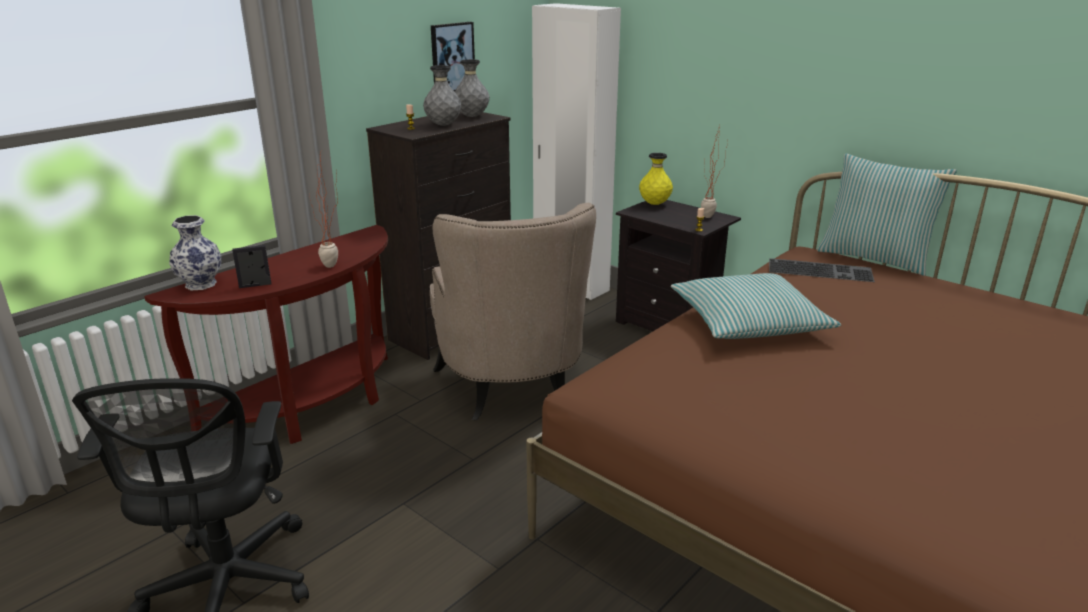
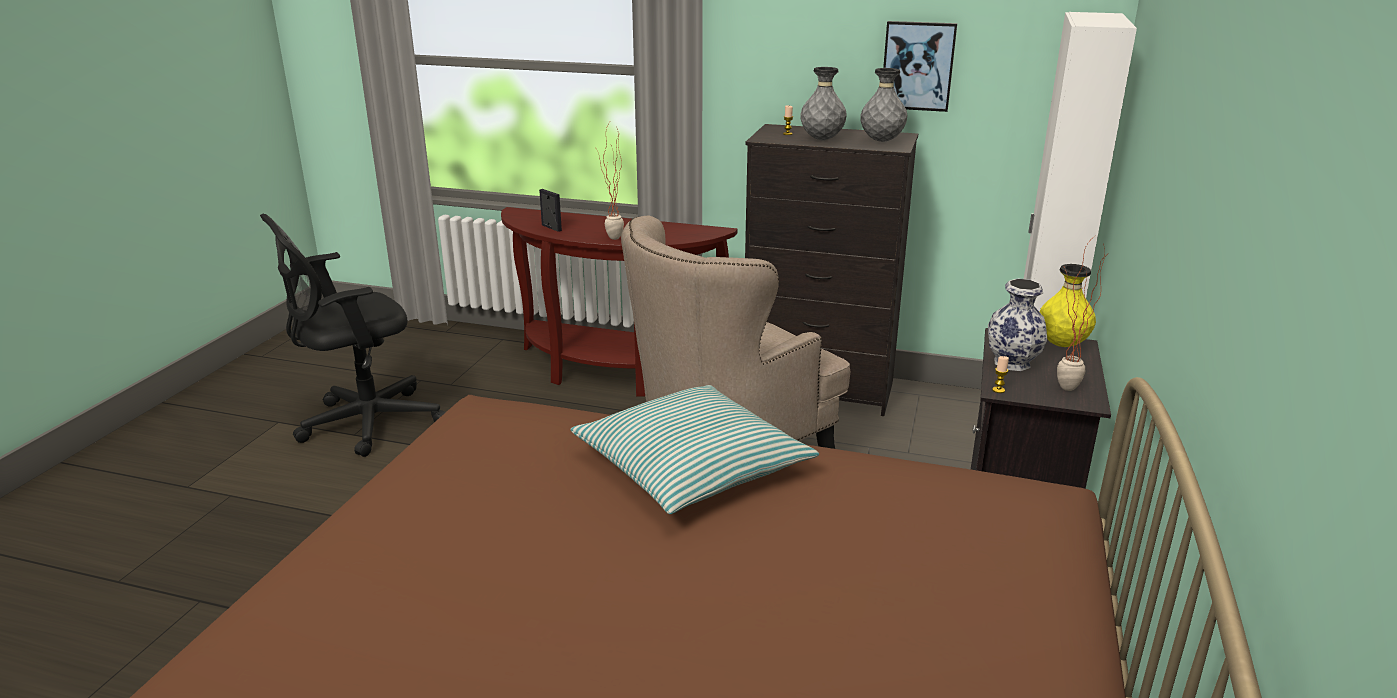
camera: 65 degrees right, 0 degrees up
vase [169,215,222,290] -> vase moved to [988,278,1047,371]
keyboard [769,258,875,282] -> none
pillow [817,154,957,276] -> none

